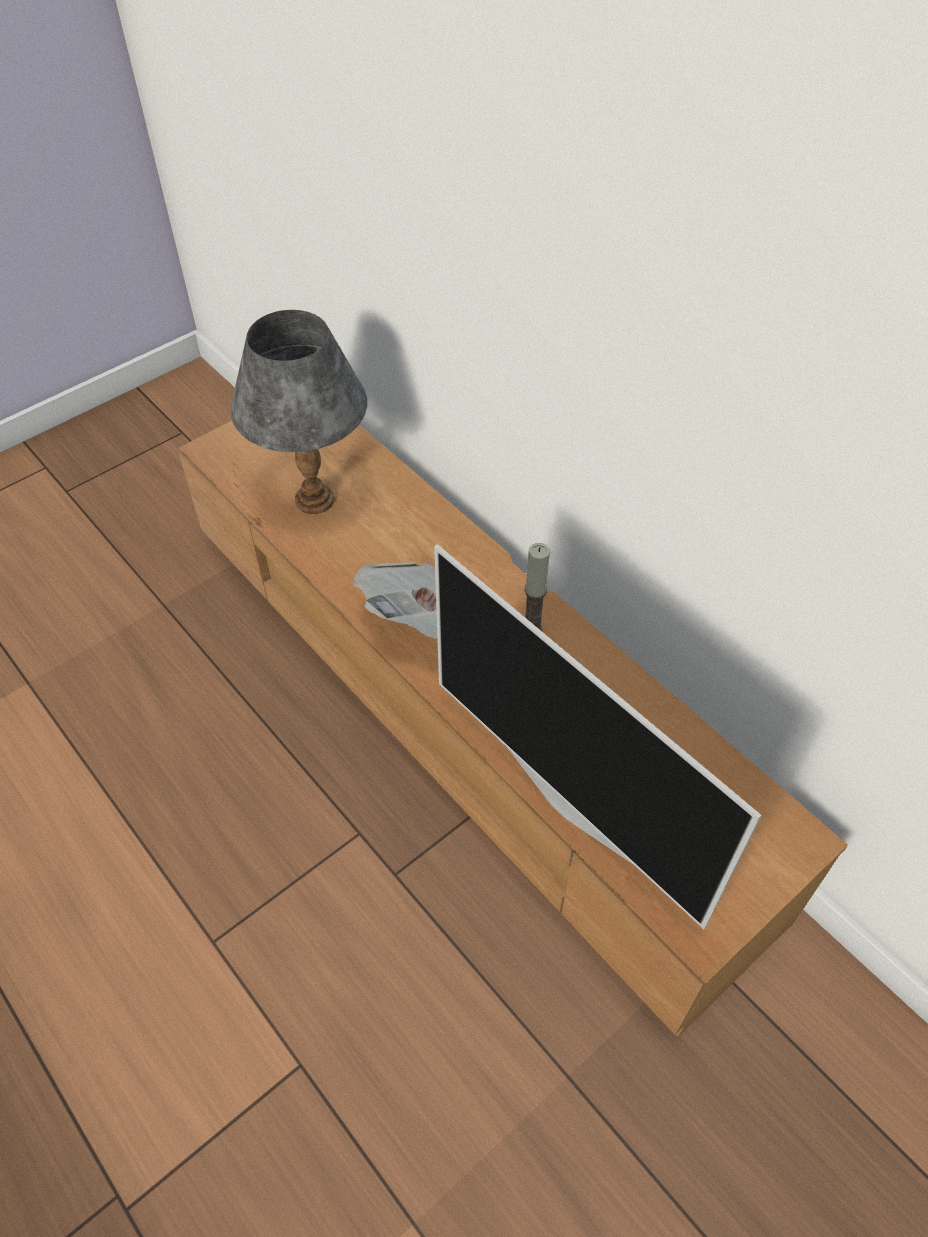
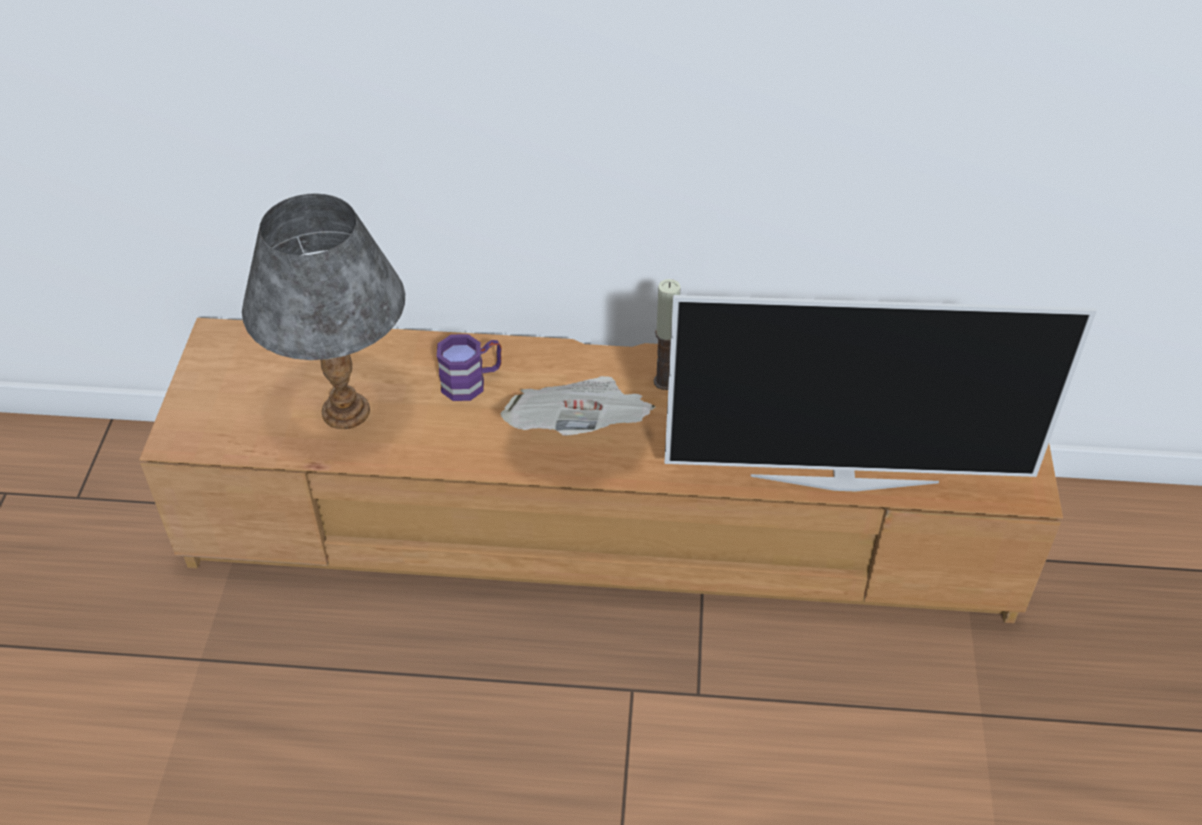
camera: 45 degrees left, 5 degrees down
none -> purple mug [437,334,501,401]

